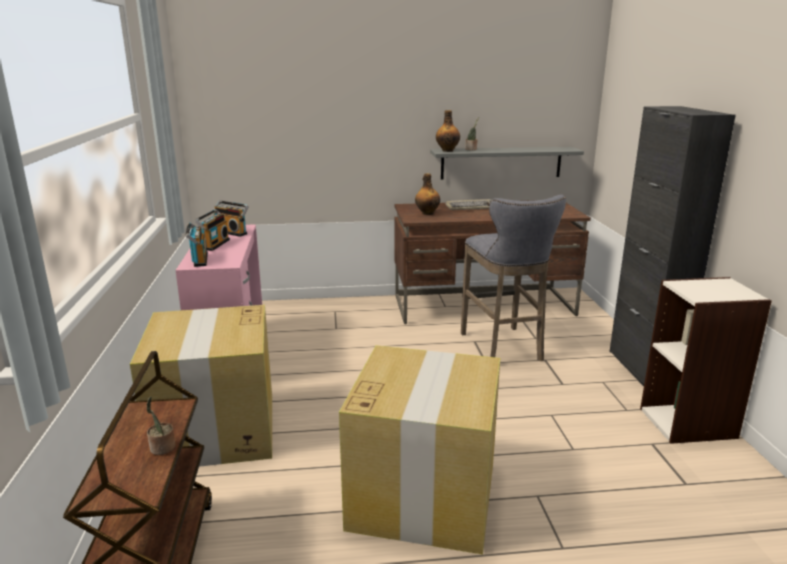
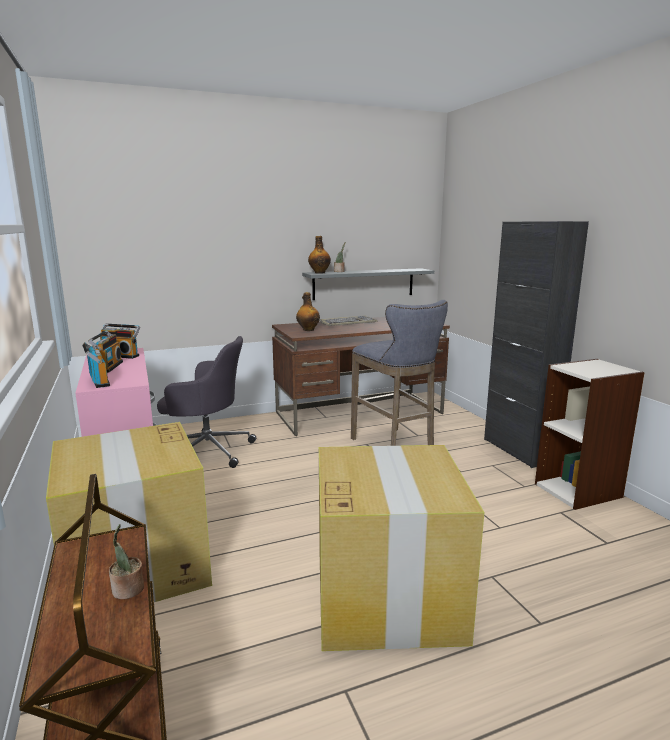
camera: 15 degrees left, 5 degrees down
none -> grey office chair [157,336,256,468]

